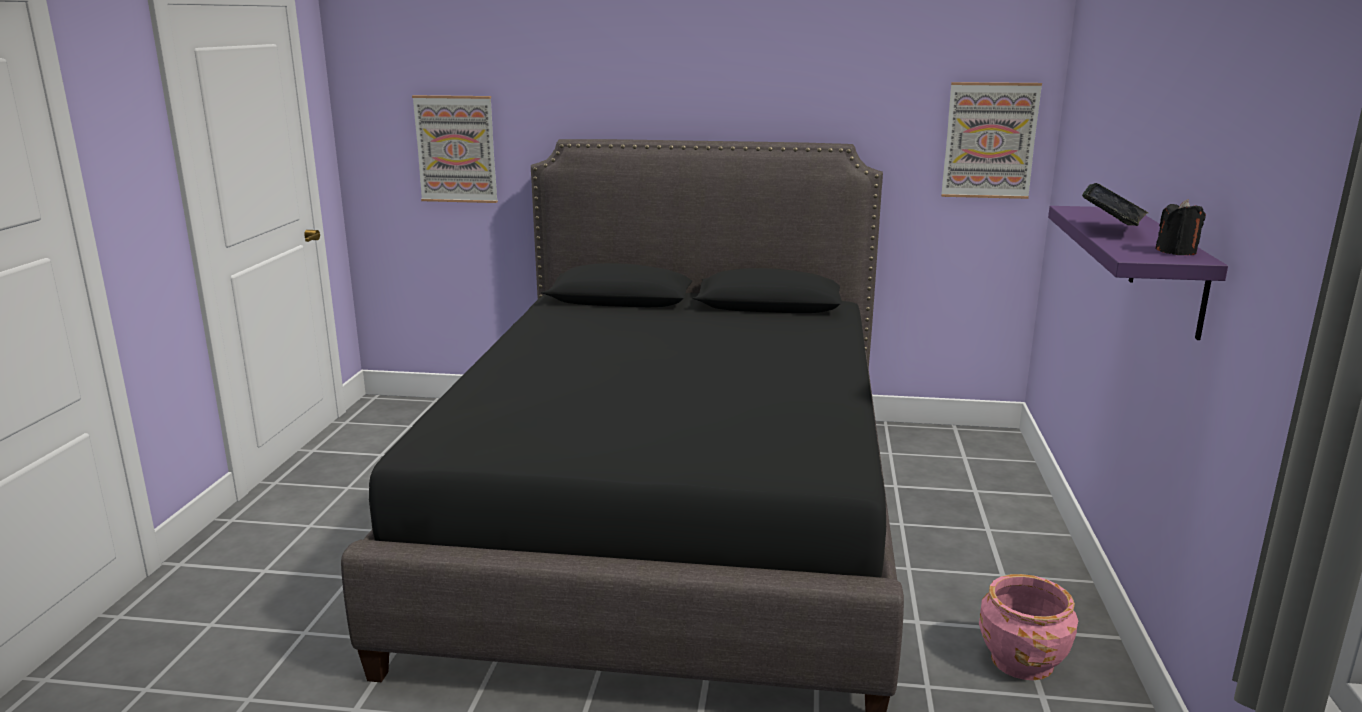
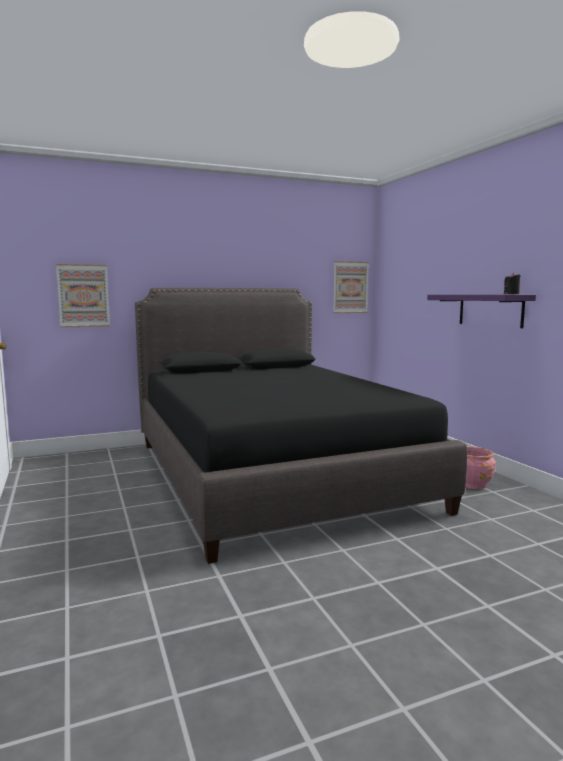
camera: 30 degrees left, 10 degrees down
book [1082,183,1148,226] -> none

